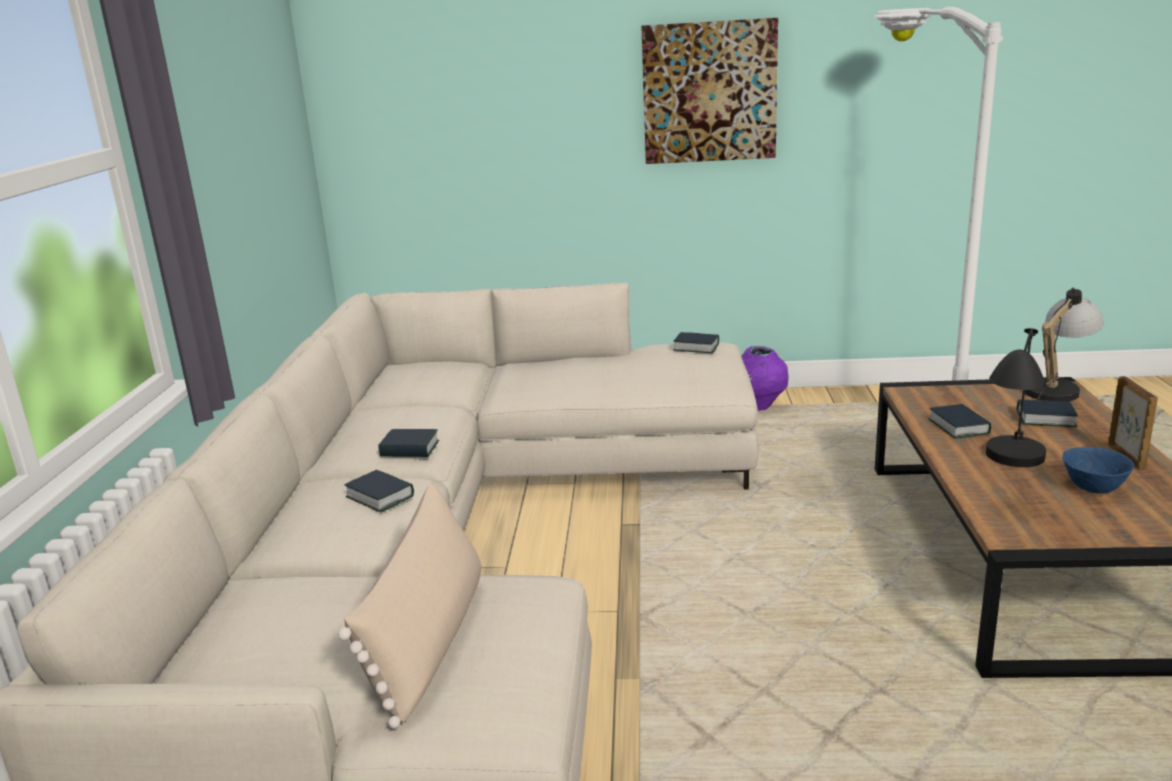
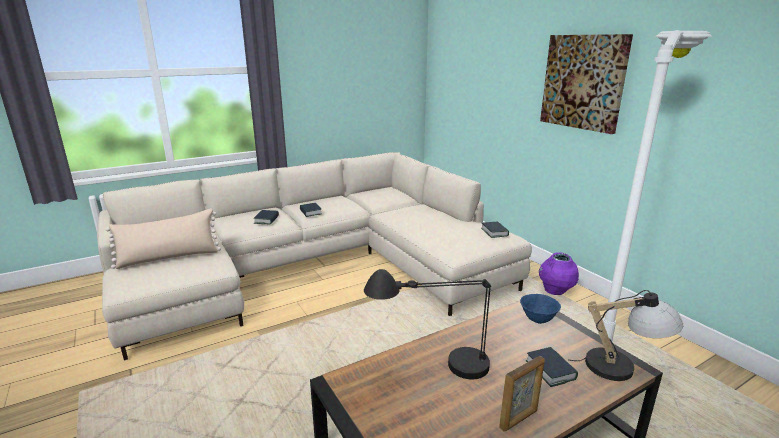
camera: 55 degrees right, 0 degrees up
book [929,404,991,439] -> none
blue bowl [1062,447,1134,493] -> blue bowl moved to [520,294,561,324]

